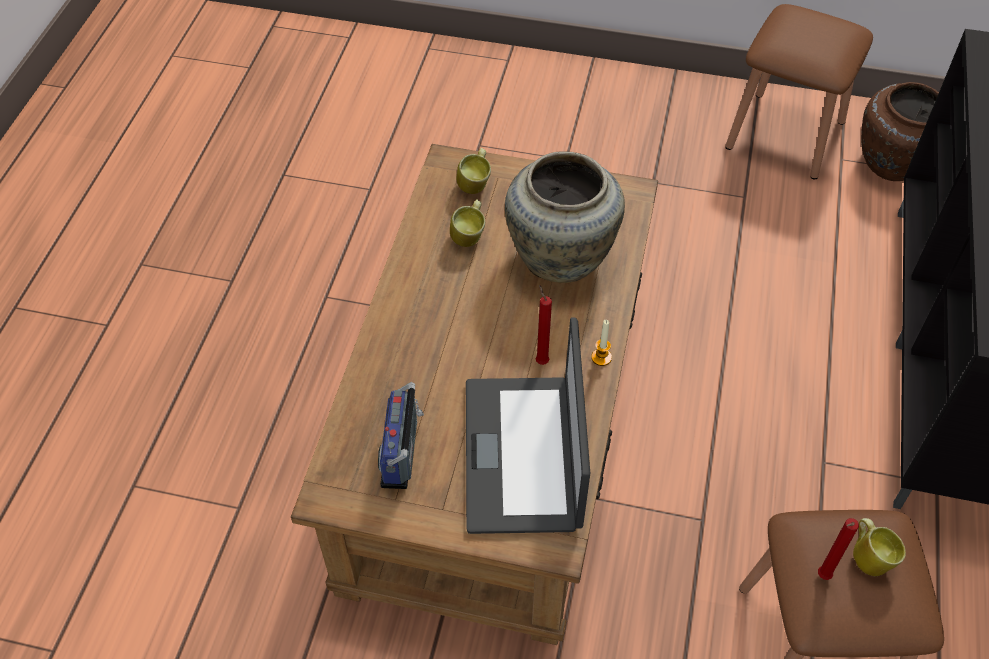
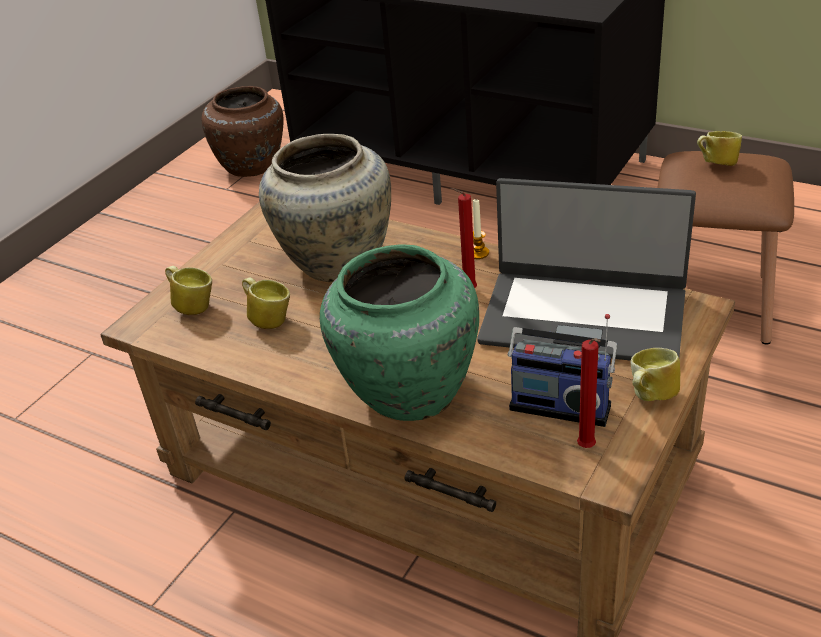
camera: 70 degrees left, 15 degrees down
brown stool [725,4,873,180] -> none
red candle [818,518,859,580] -> red candle moved to [577,338,601,448]
none -> green vase [320,244,479,421]
none -> mug [630,348,680,401]

